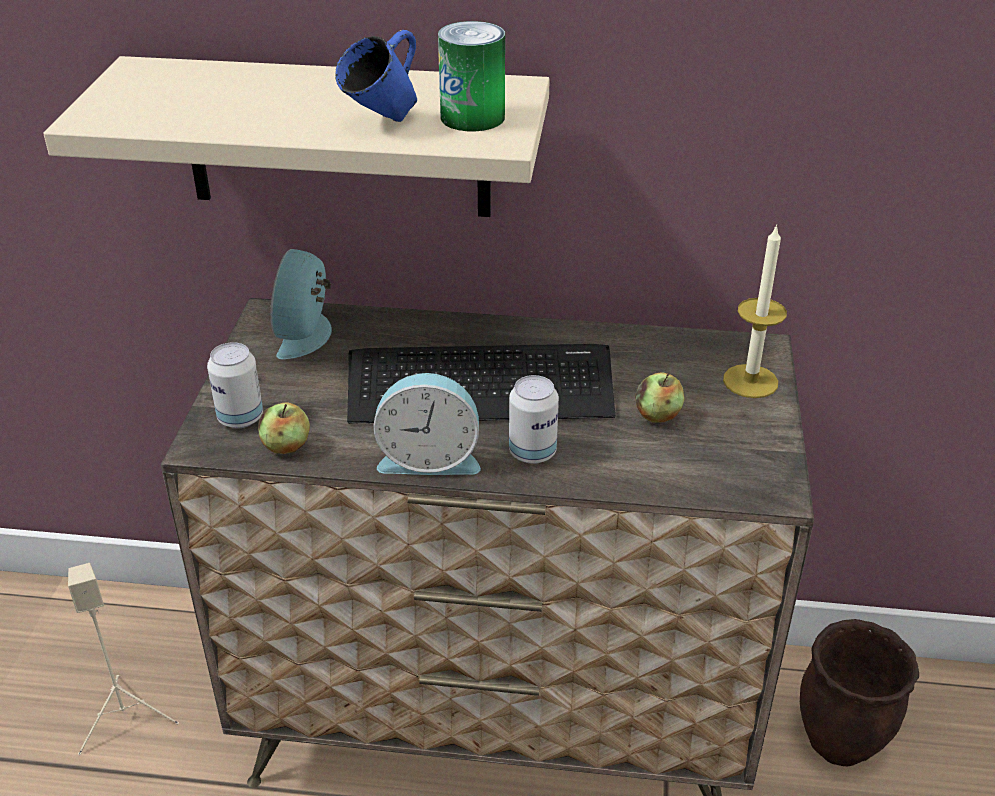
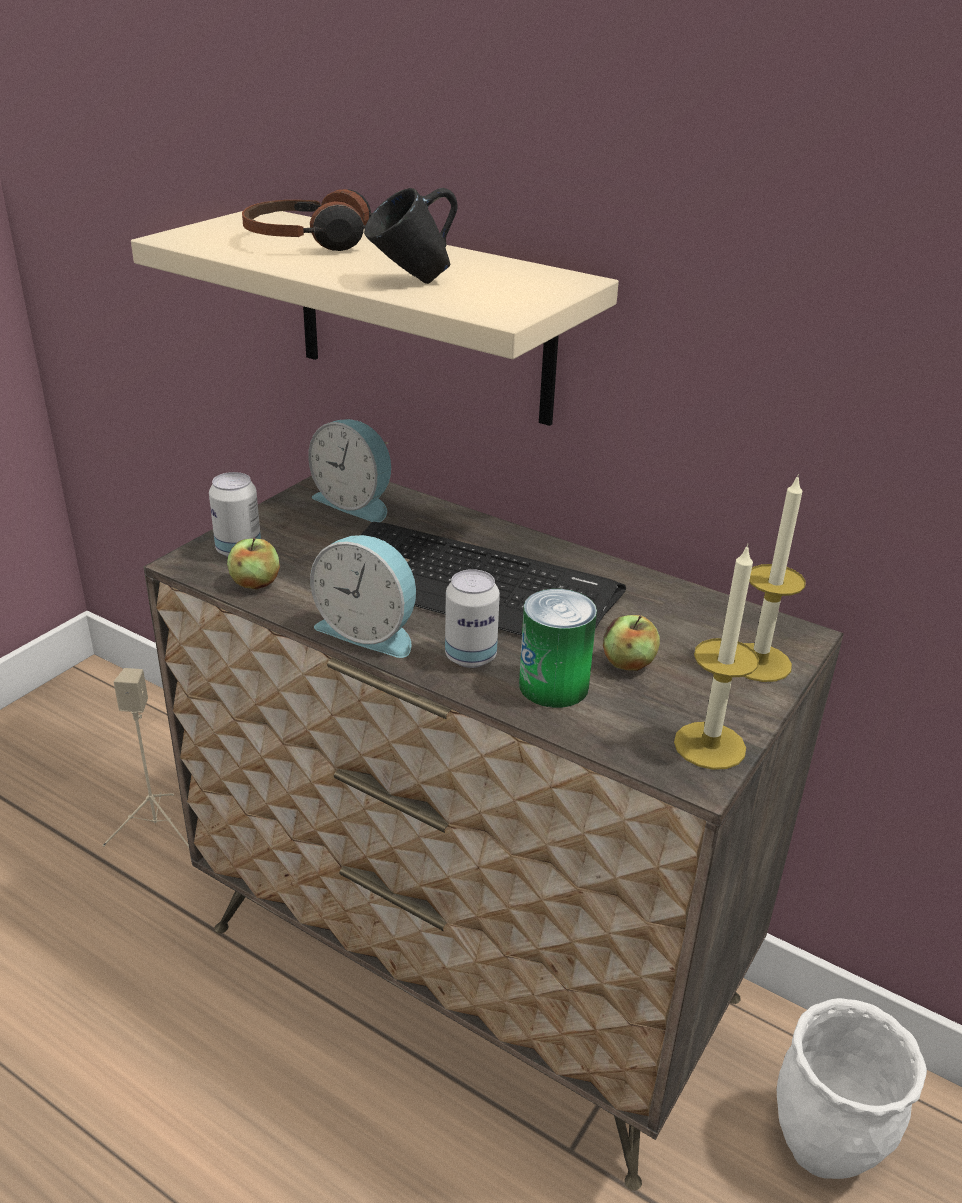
camera: 25 degrees right, 5 degrees down
alarm clock [270,249,332,359] -> alarm clock turned 90 degrees counterclockwise [308,419,391,522]
blue mug [335,30,417,122] -> black mug [364,188,458,284]
can [438,21,505,131] -> can moved to [519,589,597,708]
brown planter [800,619,919,766] -> white planter [777,998,927,1179]
none -> headphones [242,189,372,251]
none -> candle [674,544,759,770]

